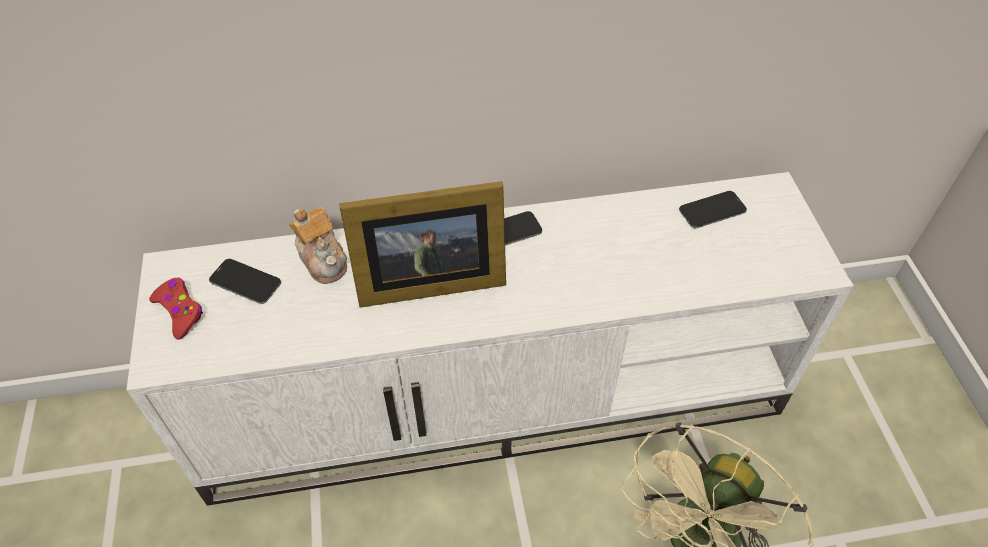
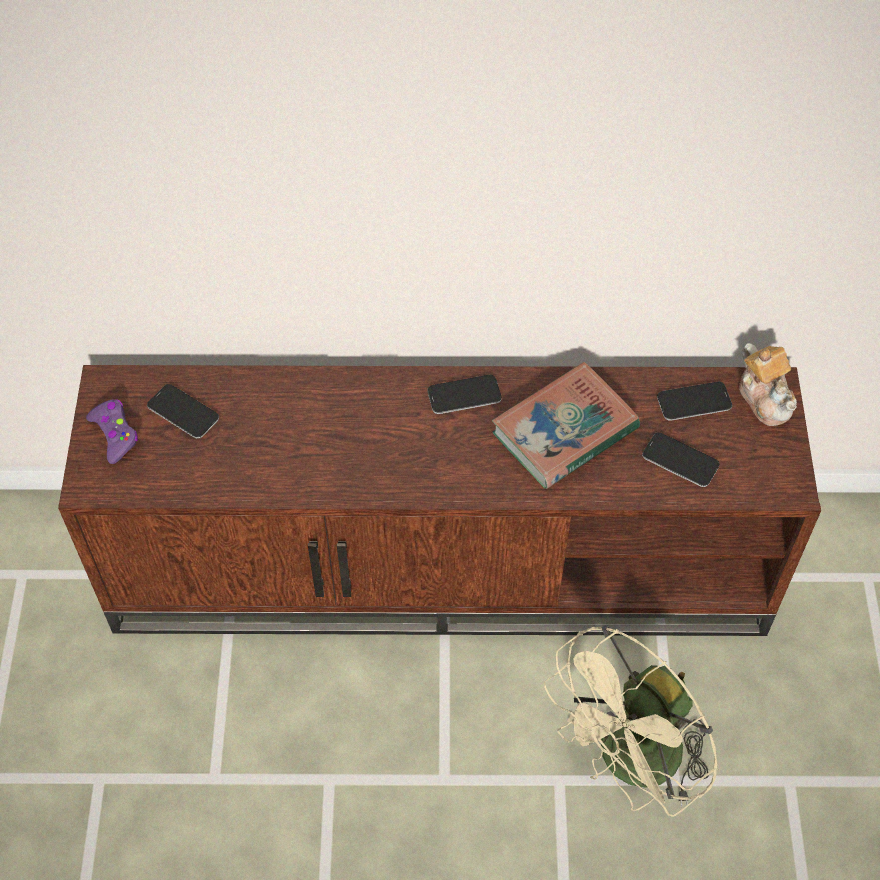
camera: 10 degrees right, 5 degrees up
white tv stand [126,172,854,506] -> brown tv stand [58,365,821,636]
red game controller [149,278,203,339] -> purple game controller [86,399,138,464]
teapot [289,207,347,284] -> teapot moved to [739,343,797,426]
picture frame [339,181,506,308] -> none
none -> book [492,362,640,489]
none -> phone [642,432,720,487]

